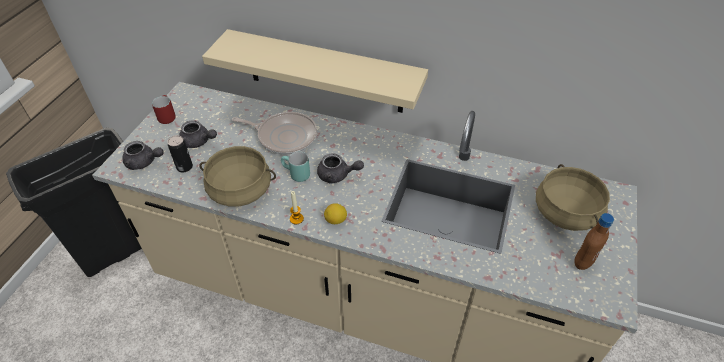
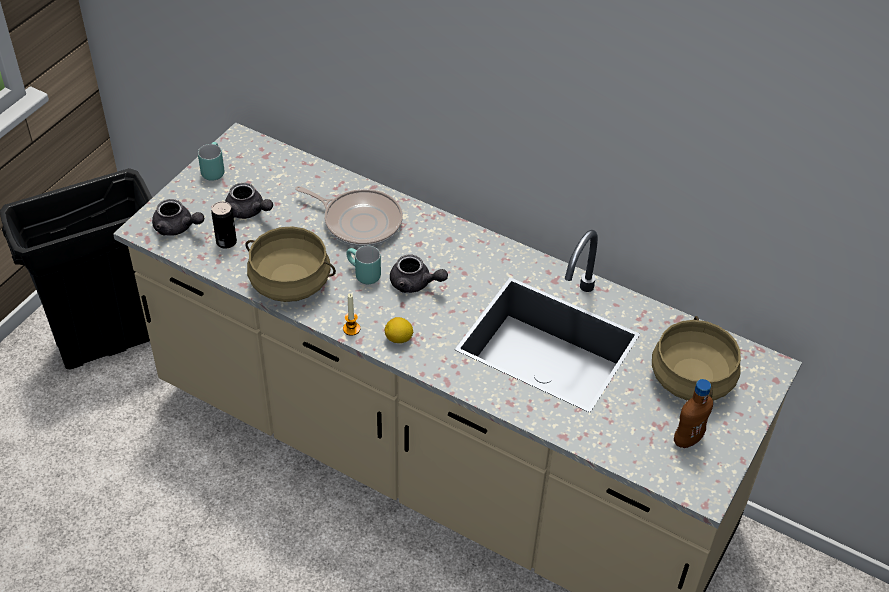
camera: 10 degrees right, 0 degrees up
red mug [152,95,176,124] -> turquoise mug [198,142,224,181]
beige shelf [202,29,428,113] -> none

